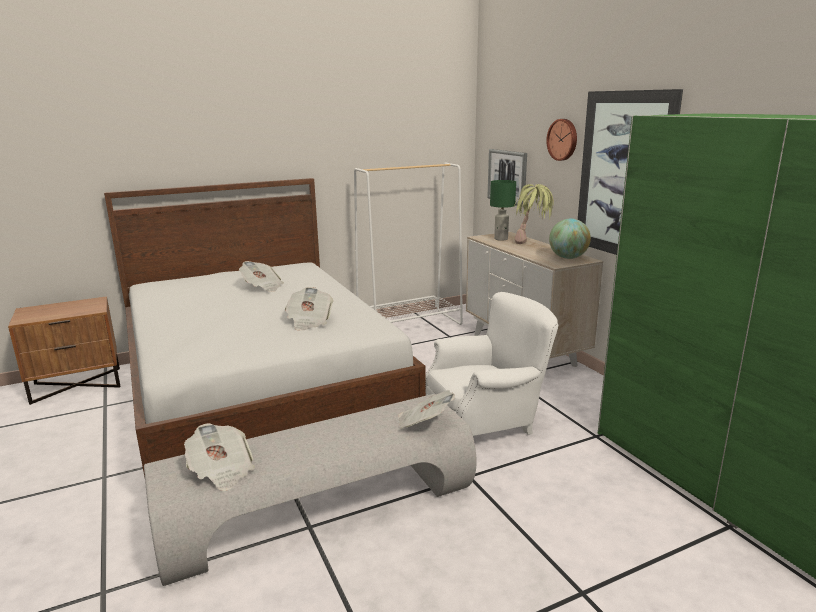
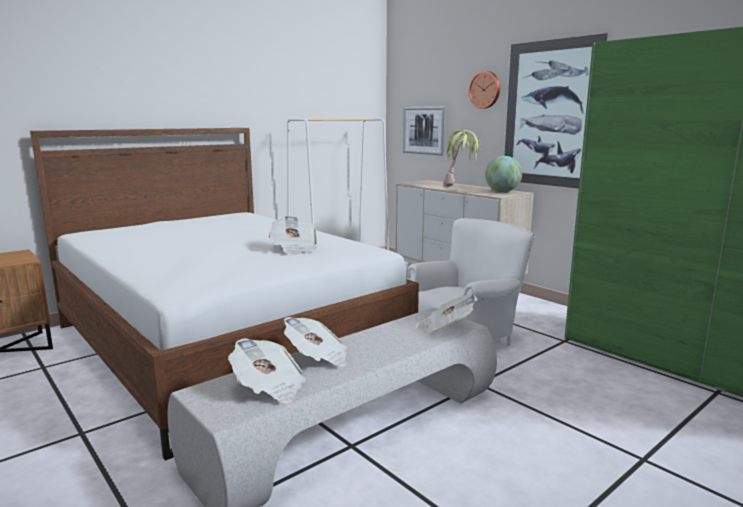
camera: 15 degrees left, 5 degrees down
newspaper [239,261,284,292] -> newspaper moved to [284,317,347,367]
green table lamp [490,180,516,241] -> none

